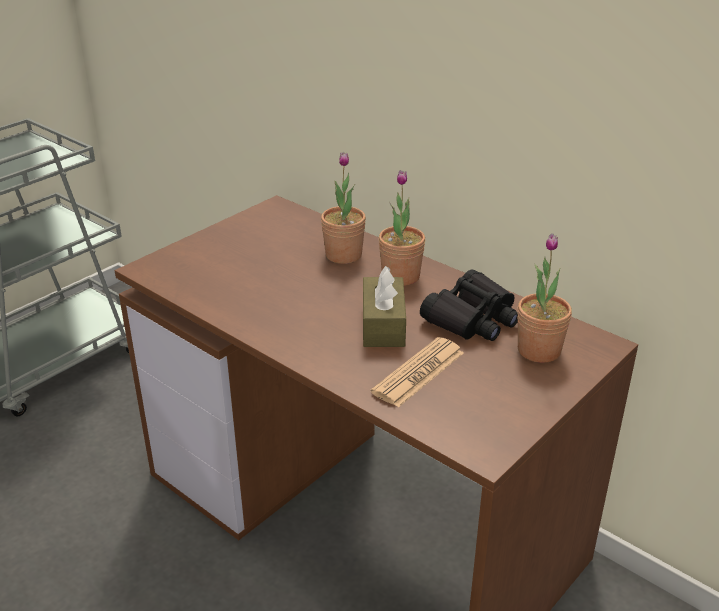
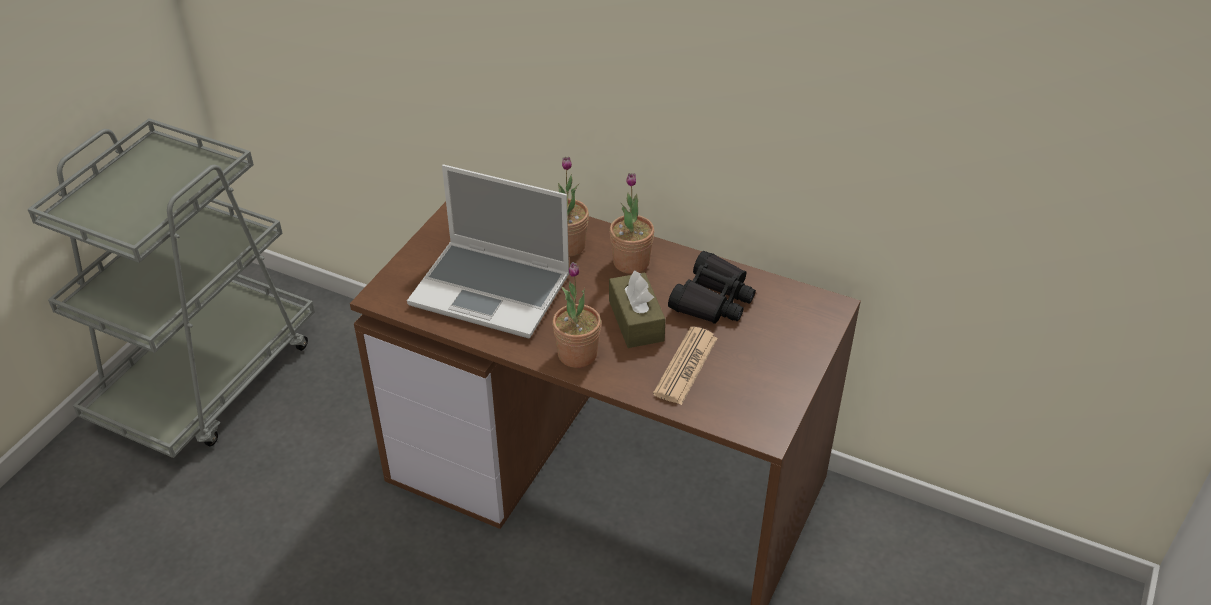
camera: 15 degrees left, 10 degrees up
potted plant [517,233,572,363] -> potted plant moved to [552,262,601,368]
none -> laptop [407,165,569,338]

